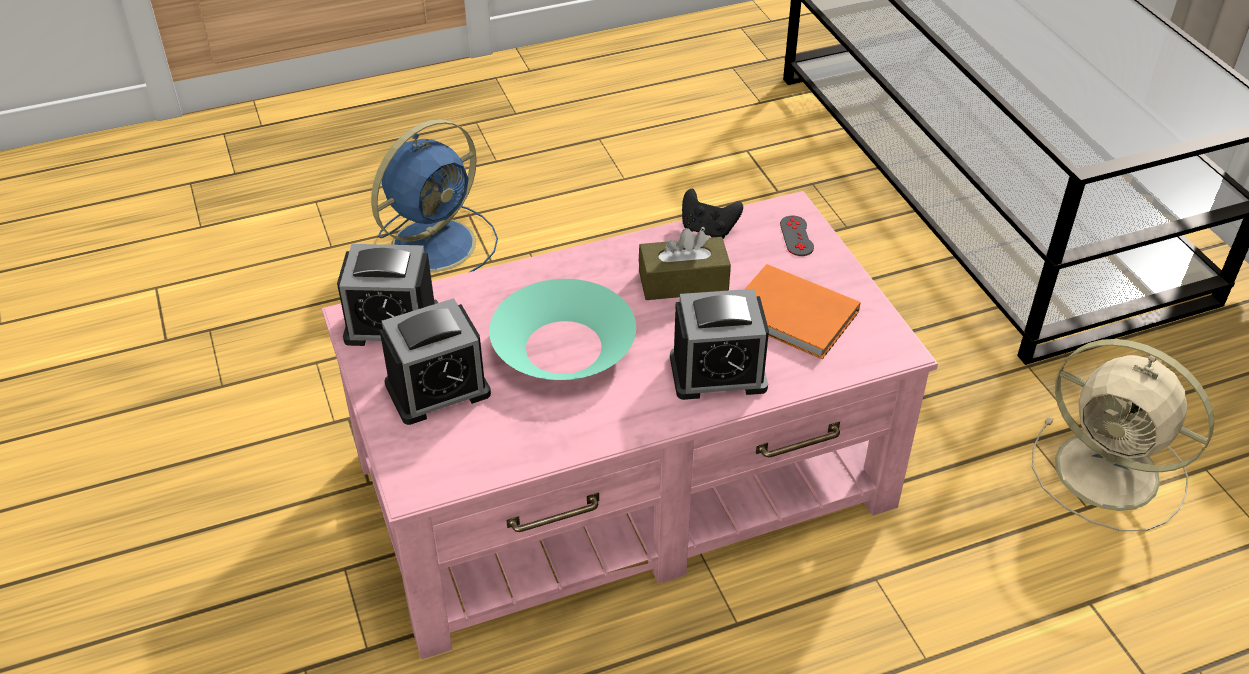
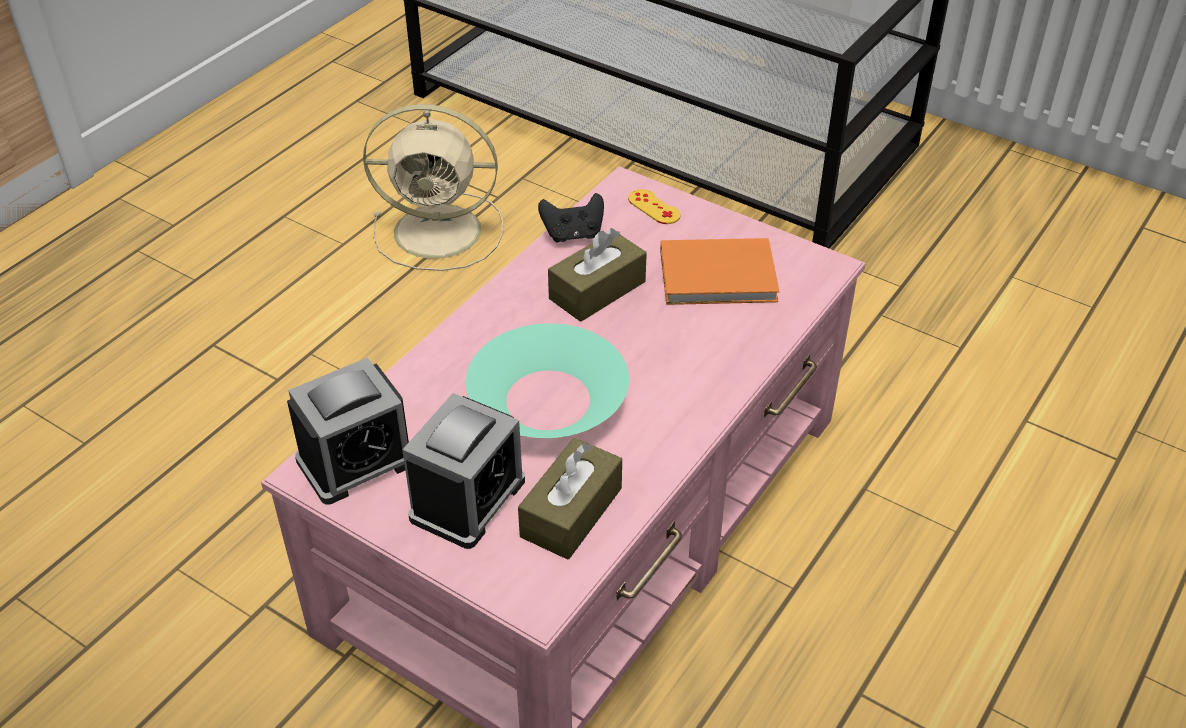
camera: 35 degrees left, 0 degrees up
blue fan [371,119,498,272] -> none
alarm clock [670,289,769,400] -> none
grey game controller [780,216,814,256] -> yellow game controller [628,189,681,224]
beige fan [1032,339,1214,531] -> beige fan moved to [363,104,503,271]
none -> brown tissue box [518,438,622,560]

